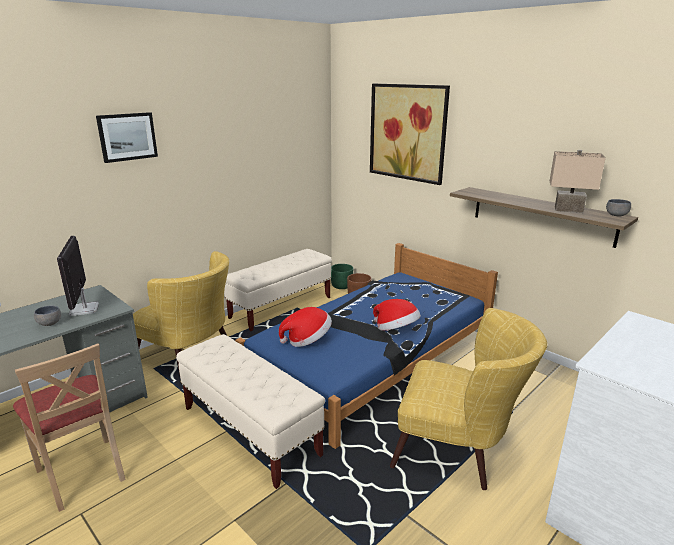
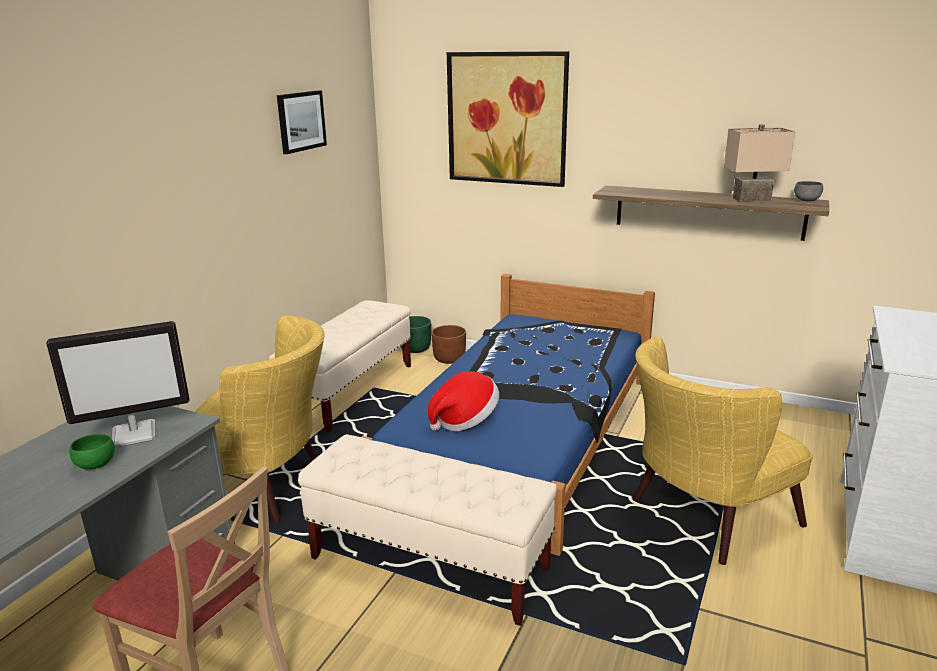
camera: 20 degrees left, 0 degrees up
grey bowl [34,306,61,326] -> green bowl [69,434,115,470]
monitor [57,236,99,316] -> monitor turned 75 degrees counterclockwise [46,321,190,447]
picture [96,112,158,163] -> picture moved to [277,90,327,154]
hat [373,299,421,330] -> none
yellow armchair [390,308,547,490] -> yellow armchair turned 150 degrees clockwise [633,337,813,565]

